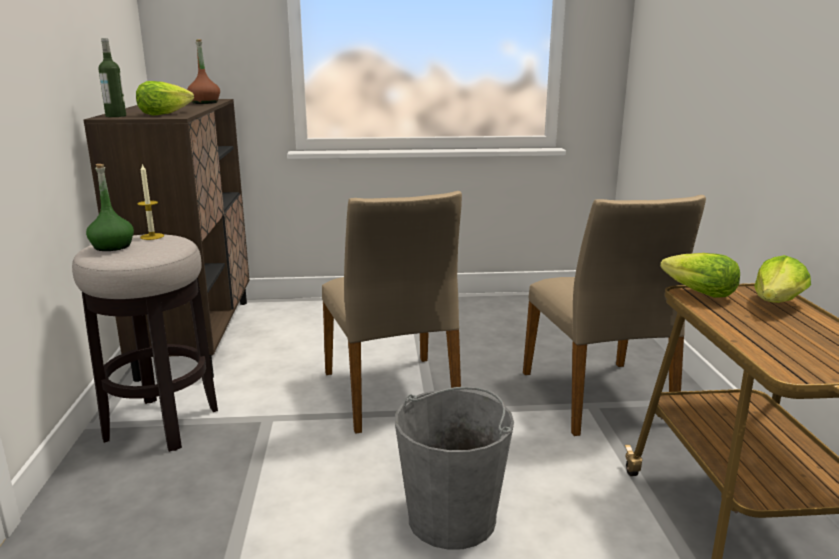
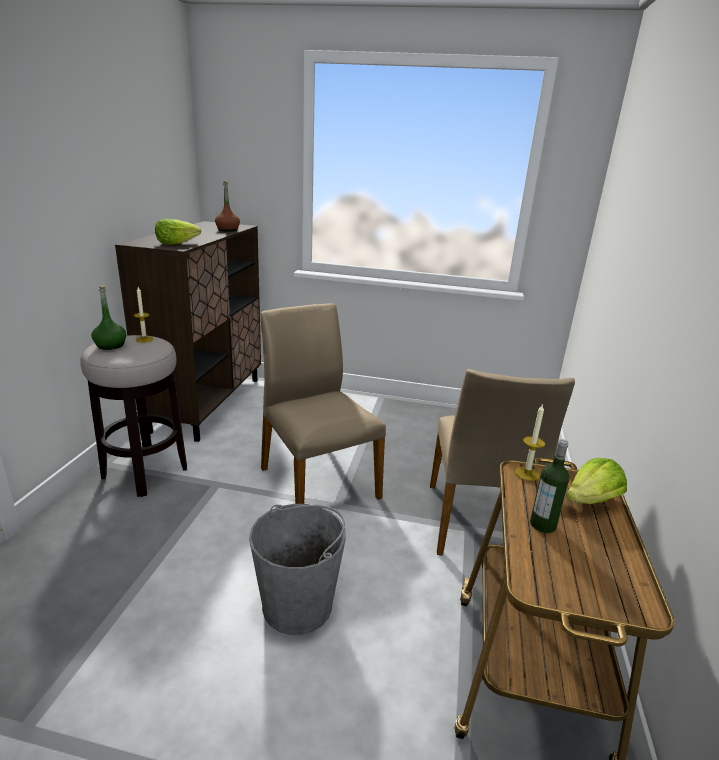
camera: 15 degrees right, 5 degrees up
bottle [98,38,126,117] -> bottle moved to [530,439,570,533]
beige chair [322,191,462,434] -> beige chair turned 150 degrees clockwise [261,303,386,504]
lettuce [660,253,740,298] -> candle [515,403,545,481]

